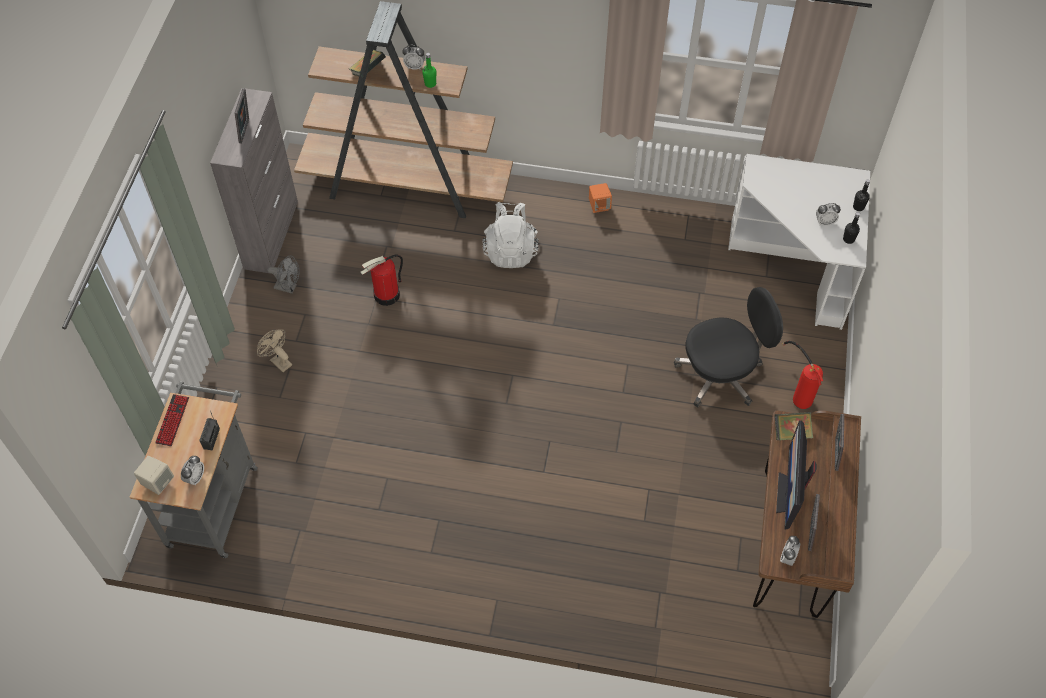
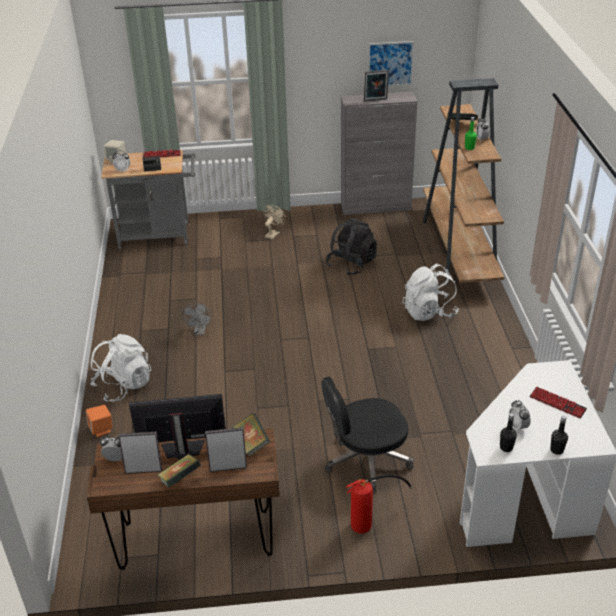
camera: 75 degrees right, 20 degrees down
grey fan [267,256,300,294] -> grey fan moved to [182,302,212,335]
fire extinguisher [360,254,403,306] -> black backpack [326,218,377,275]
orange speaker [589,183,612,213] -> orange speaker moved to [86,405,112,437]
black office chair [674,287,783,408] -> black office chair turned 105 degrees clockwise [321,377,413,494]
none -> white backpack [90,334,152,402]
none -> book [158,454,201,488]
none -> picture [368,41,414,86]
none -> keyboard [529,387,587,419]

